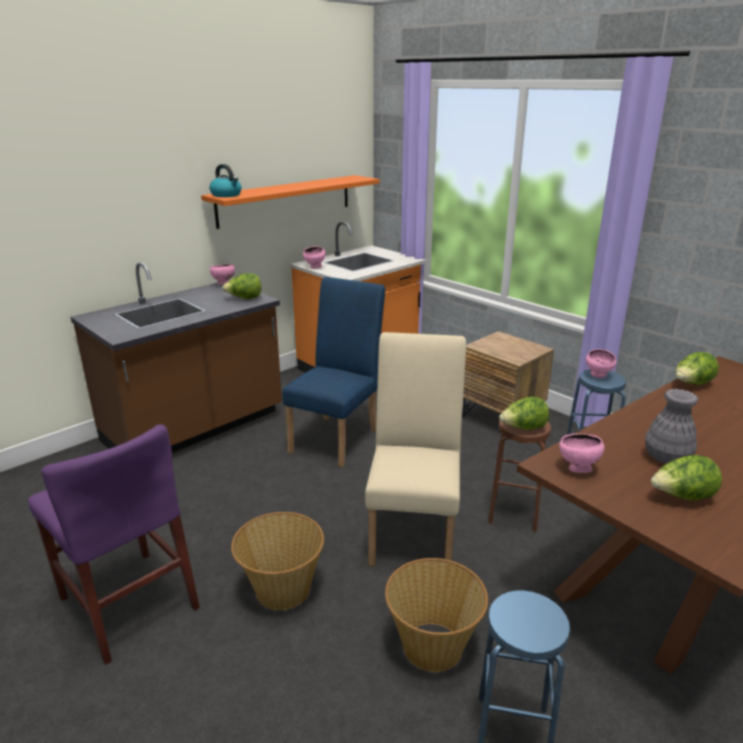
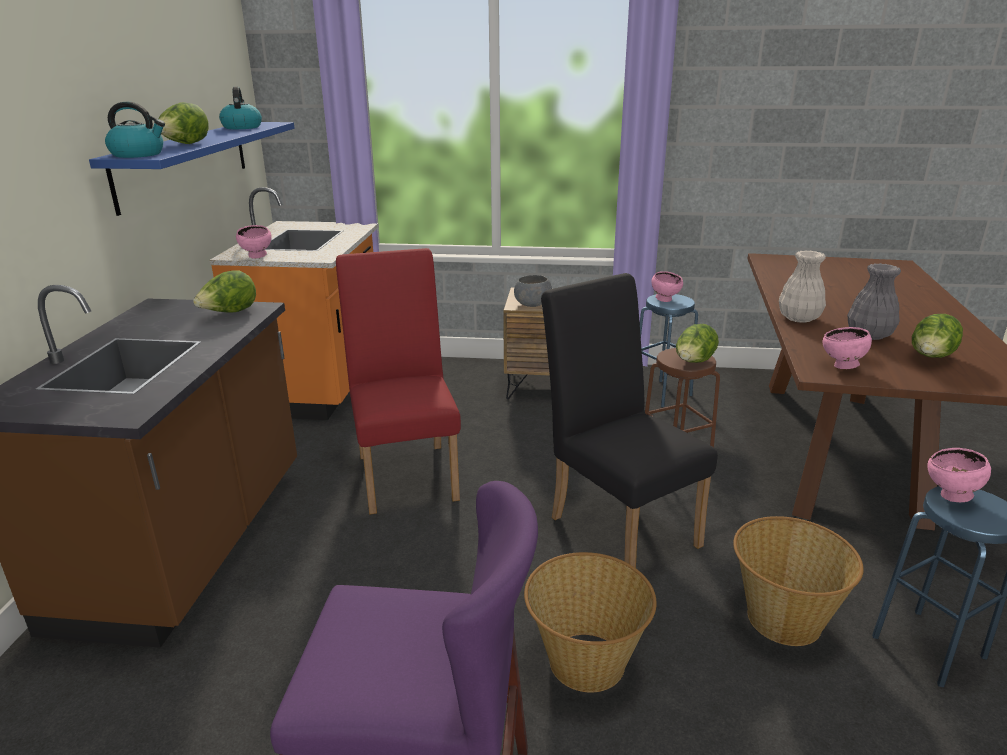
camera: 40 degrees left, 0 degrees up
orange shelf [201,175,380,229] -> blue shelf [89,122,294,216]
pink bowl [210,264,235,285] -> pink bowl moved to [927,448,991,502]
blue chair [282,277,385,467] -> red chair [336,248,461,515]
beige chair [365,332,466,566] -> black chair [541,273,718,568]
lettuce [675,352,719,385] -> lettuce moved to [158,102,209,144]
none -> kettle [219,87,262,129]
none -> grey bowl [514,275,552,307]
none -> white vase [779,250,826,323]

